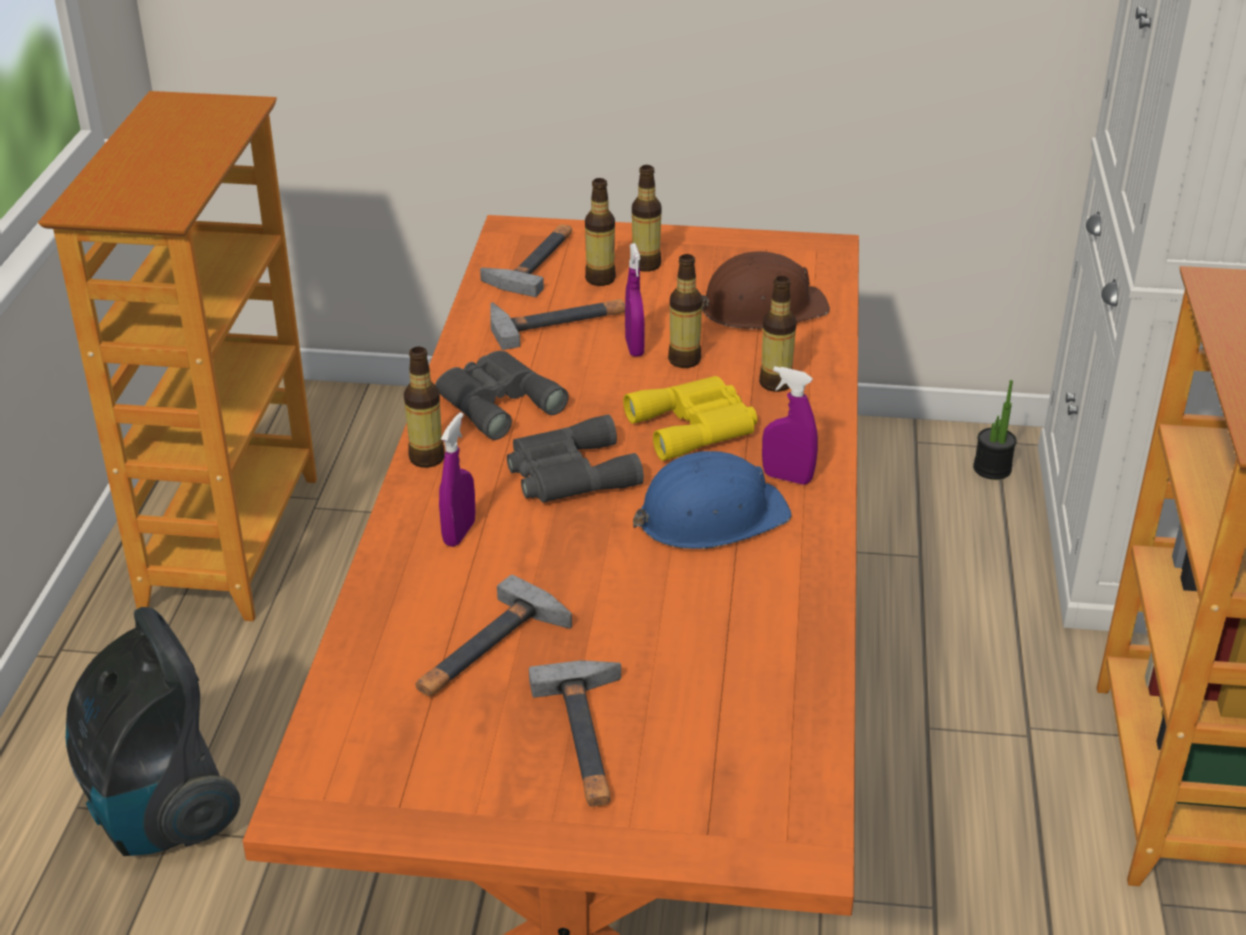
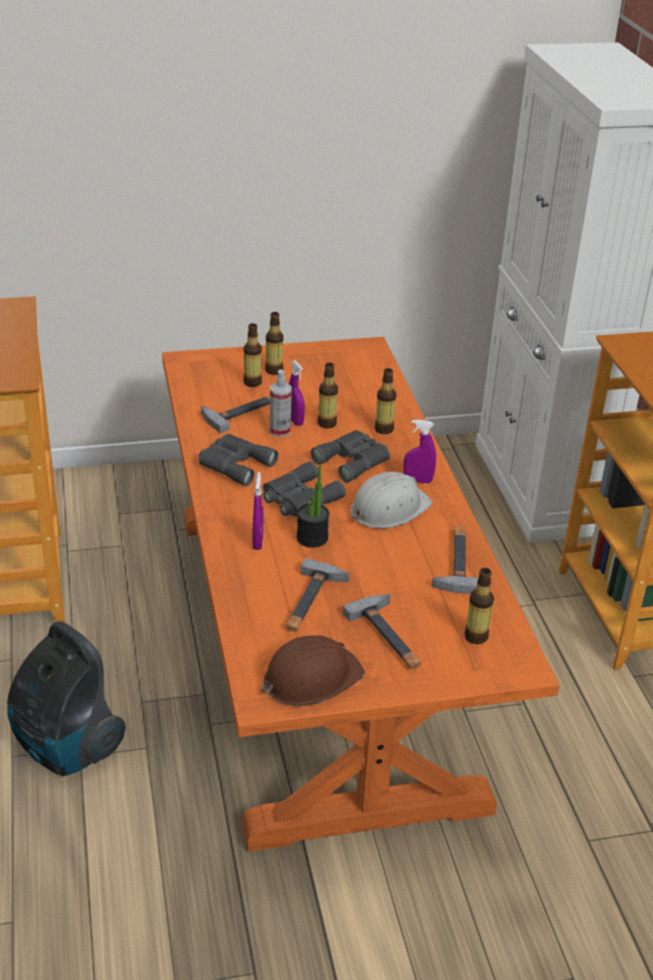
camera: 20 degrees left, 0 degrees up
bottle [404,347,444,468] -> bottle moved to [464,568,494,644]
hammer [480,224,572,297] -> hammer moved to [432,526,478,594]
yellow binoculars [623,376,757,461] -> grey binoculars [310,430,390,483]
blue hard hat [632,451,792,549] -> white hard hat [351,472,433,528]
brown hard hat [702,251,830,329] -> brown hard hat moved to [261,635,365,706]
potted plant [973,380,1017,480] -> potted plant moved to [296,465,329,548]
none -> spray bottle [270,369,292,437]

